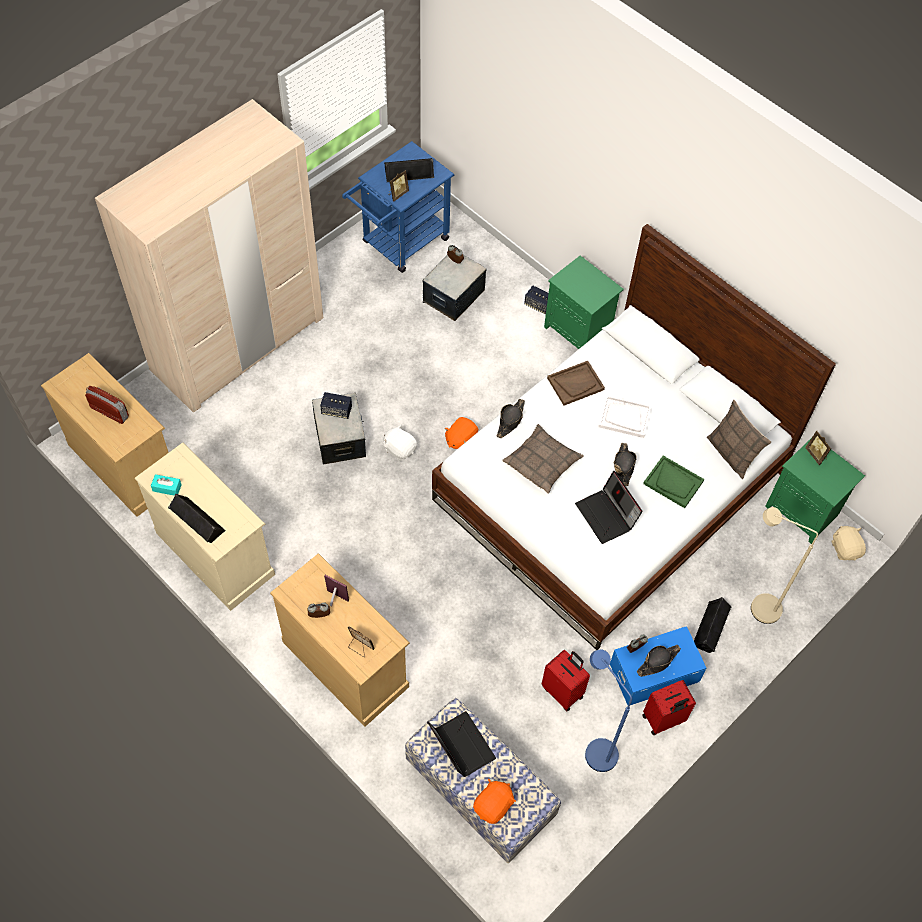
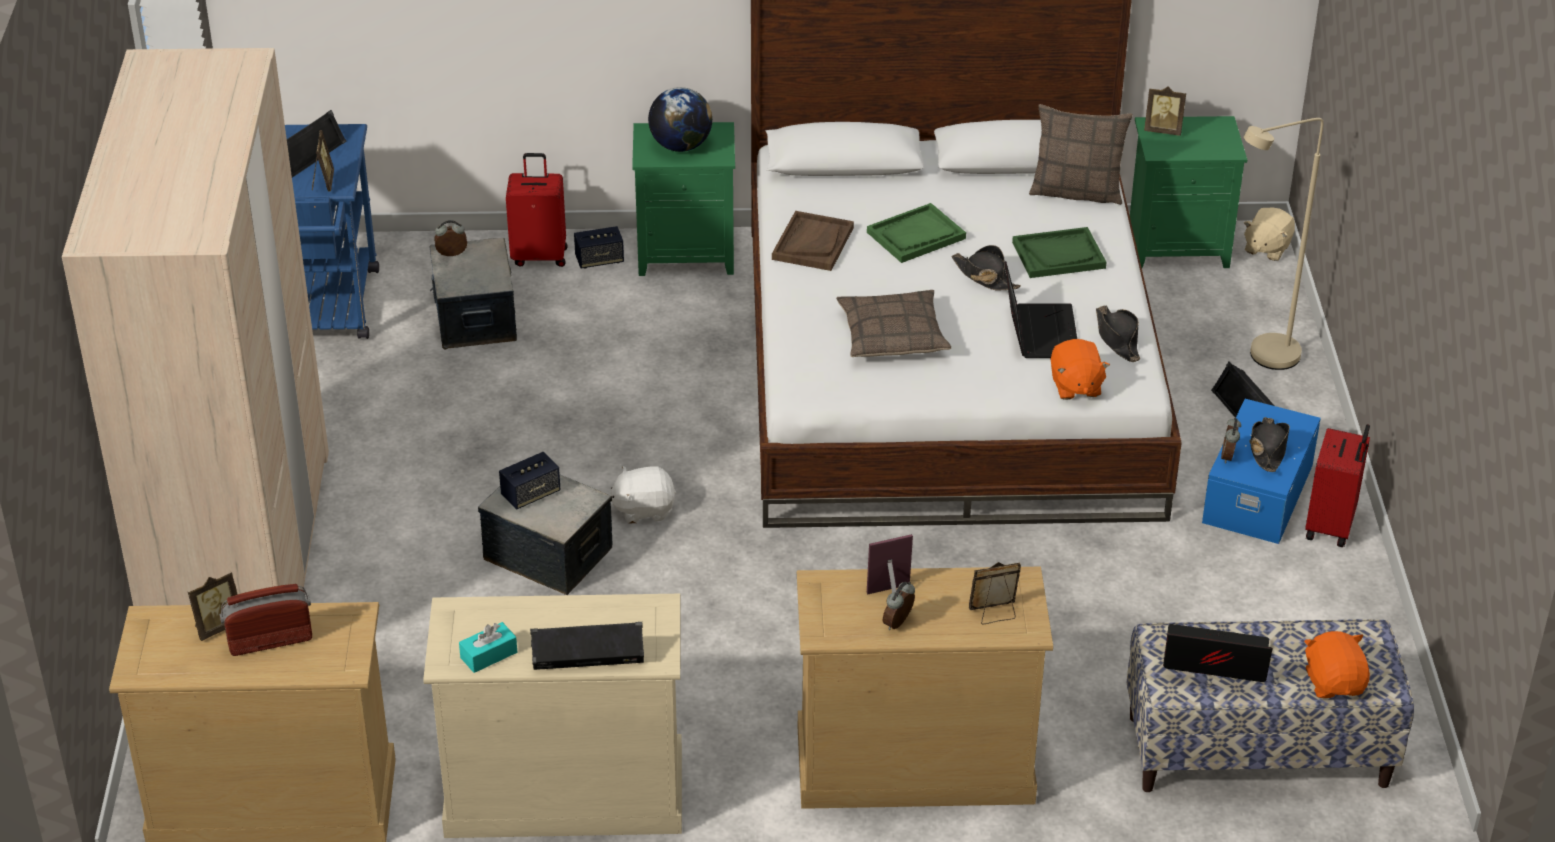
camera: 45 degrees left, 20 degrees down
orange plush toy [445,417,478,449] -> orange plush toy moved to [1051,339,1110,400]
black hat [497,399,525,438] -> black hat moved to [1096,306,1140,362]
red suitcase [542,650,590,711] -> red suitcase moved to [506,153,568,267]
laptop [575,471,643,544] -> laptop turned 105 degrees counterclockwise [1005,261,1077,358]
blue floor lamp [585,650,632,772] -> none
white tray [598,395,651,438] -> green tray [867,203,966,263]
beige plush toy [831,526,866,560] -> beige plush toy turned 90 degrees counterclockwise [1244,207,1295,261]
none -> picture frame [187,572,238,641]
none -> globe [648,87,712,152]

